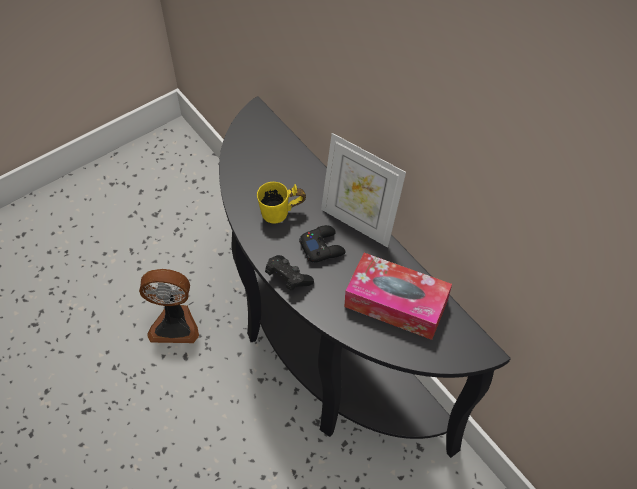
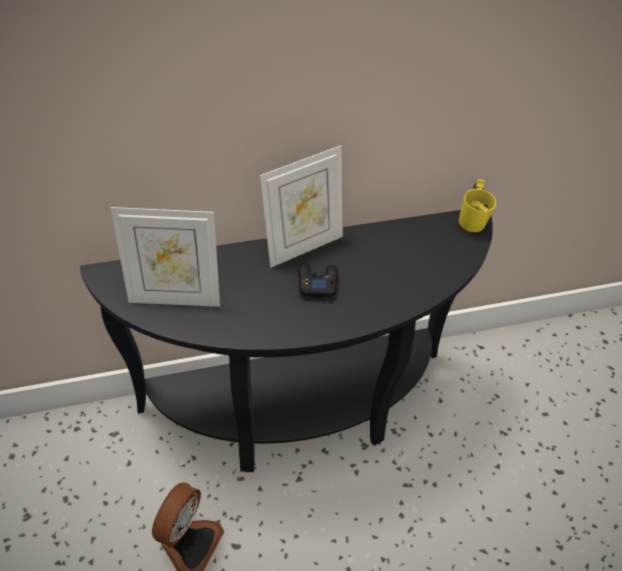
camera: 70 degrees left, 5 degrees down
yellow mug [257,182,306,223] -> yellow mug moved to [459,179,496,232]
black game controller [265,255,314,291] -> none
tissue box [345,253,452,340] -> none
none -> picture frame [111,207,220,307]

